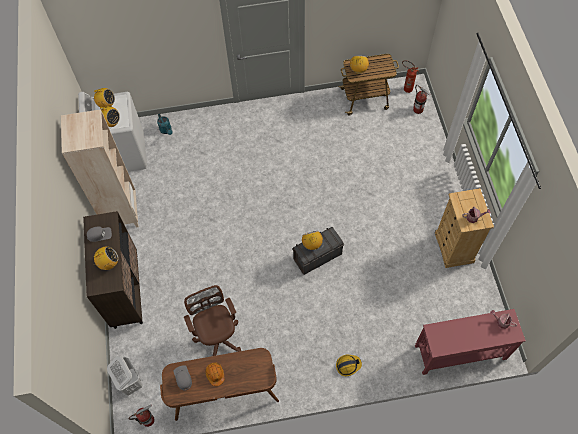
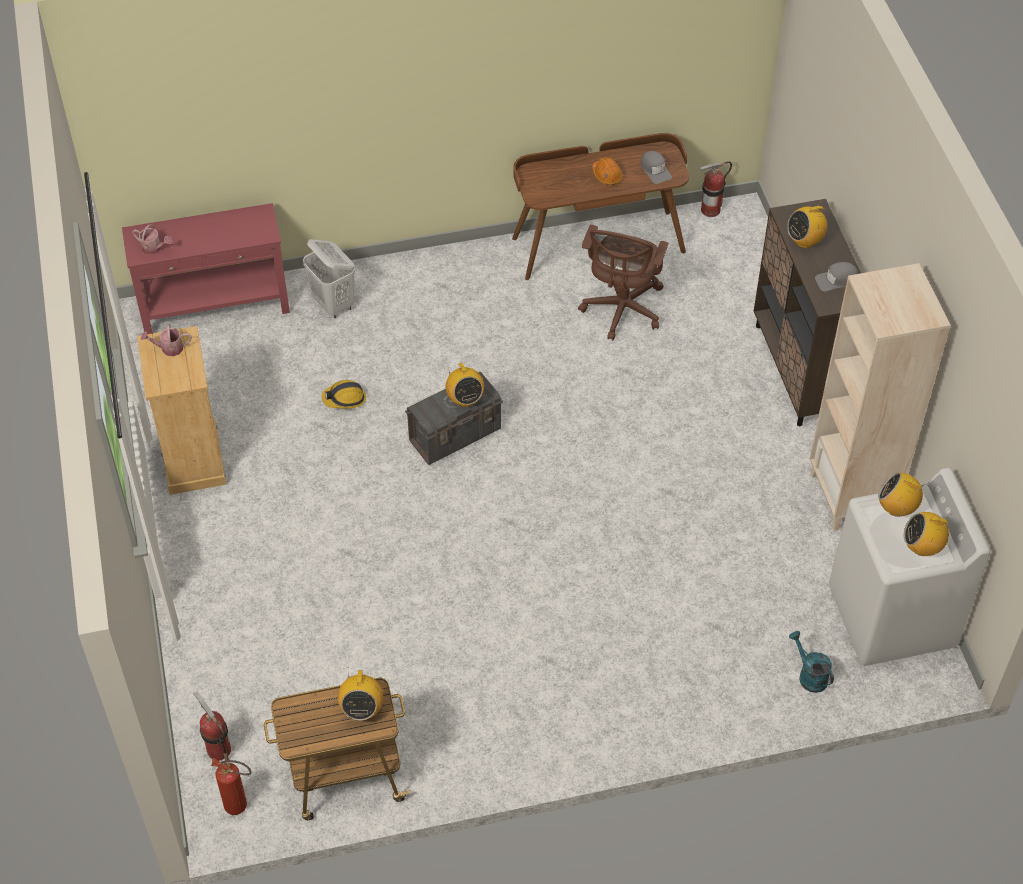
camera: 175 degrees right, 10 degrees down
white laundry basket [107,356,143,396] -> white laundry basket moved to [303,239,355,318]
brown office chair [184,285,241,356] -> brown office chair turned 45 degrees clockwise [578,225,669,340]
hard hat [336,355,362,376] -> hard hat moved to [322,380,366,409]

